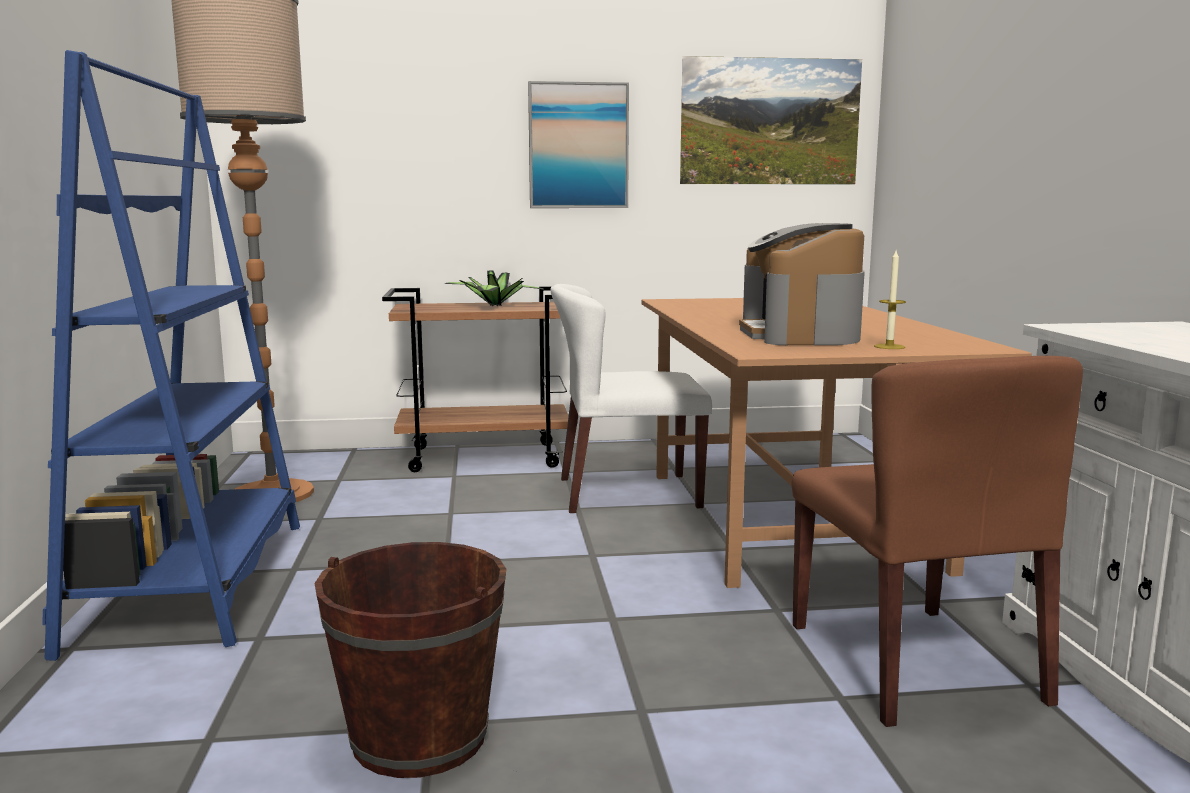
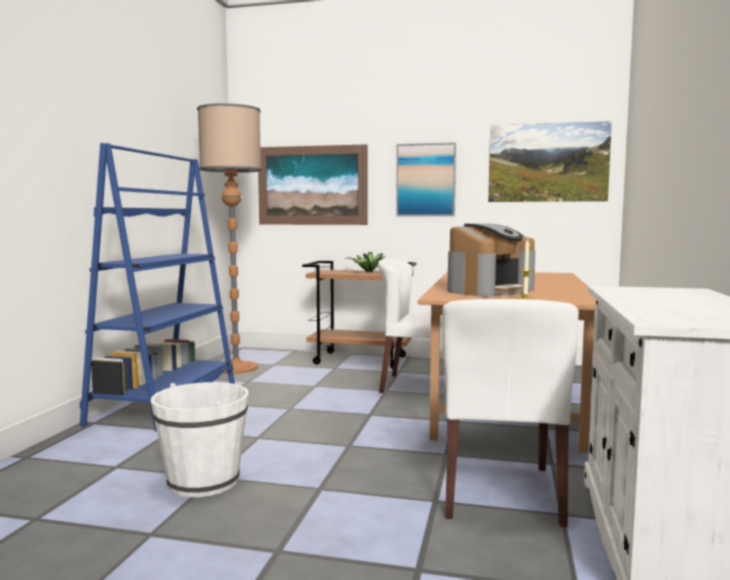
camera: 20 degrees right, 5 degrees down
brown bucket [315,542,507,778] -> white bucket [151,382,249,497]
coffee machine [739,223,865,345] -> coffee machine turned 150 degrees counterclockwise [447,224,535,297]
brown chair [792,356,1083,727] -> white chair [442,299,579,527]
none -> picture [258,144,368,225]

